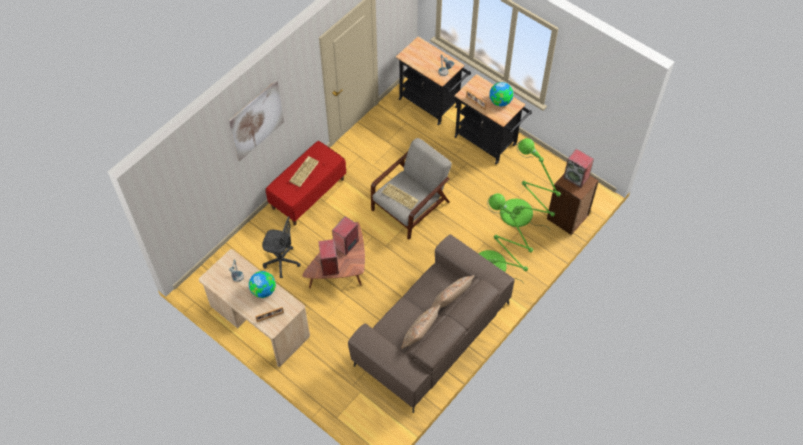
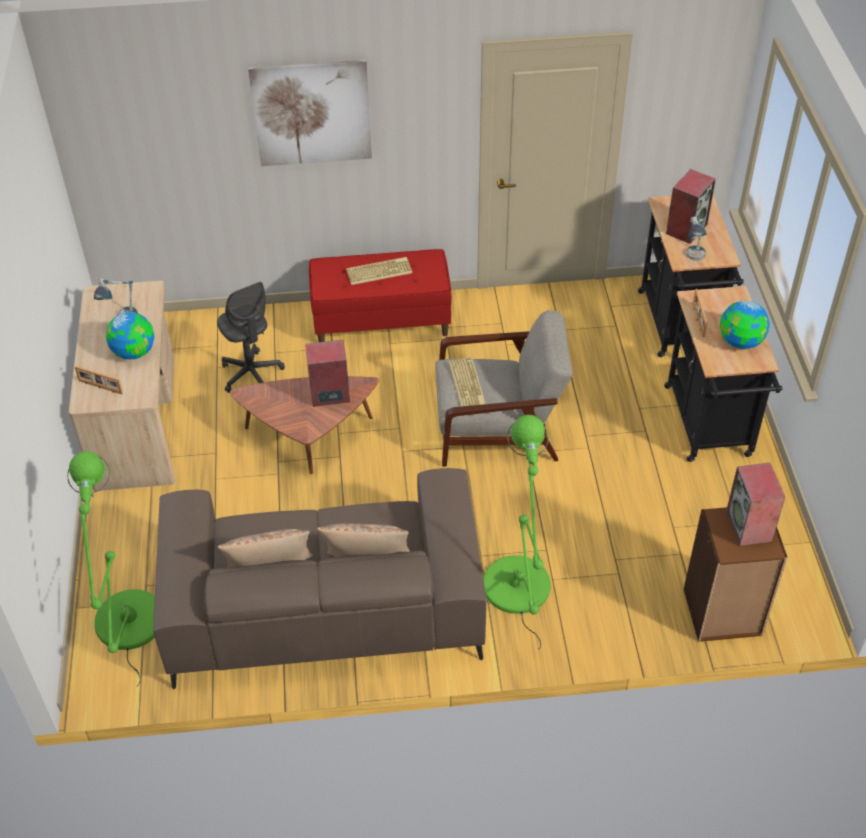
camera: 45 degrees right, 10 degrees down
speaker [318,239,339,276] -> speaker moved to [666,169,716,244]
green floor lamp [500,138,561,230] -> green floor lamp moved to [67,451,155,687]

